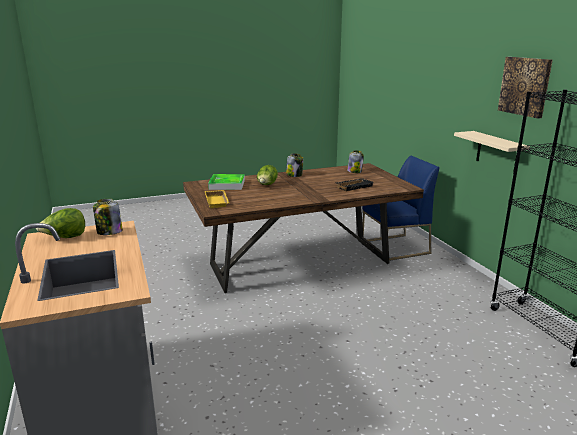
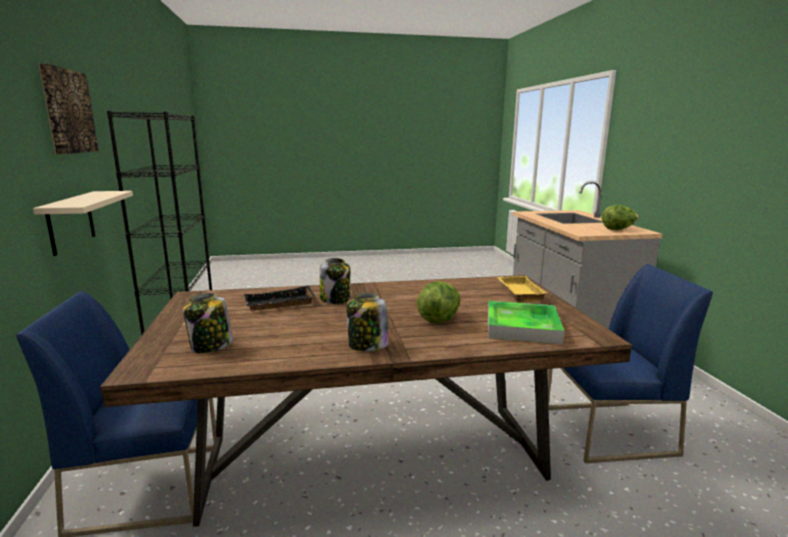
camera: 170 degrees left, 5 degrees down
jar [93,199,123,235] -> jar moved to [320,258,351,304]
none -> blue chair [548,264,713,463]

